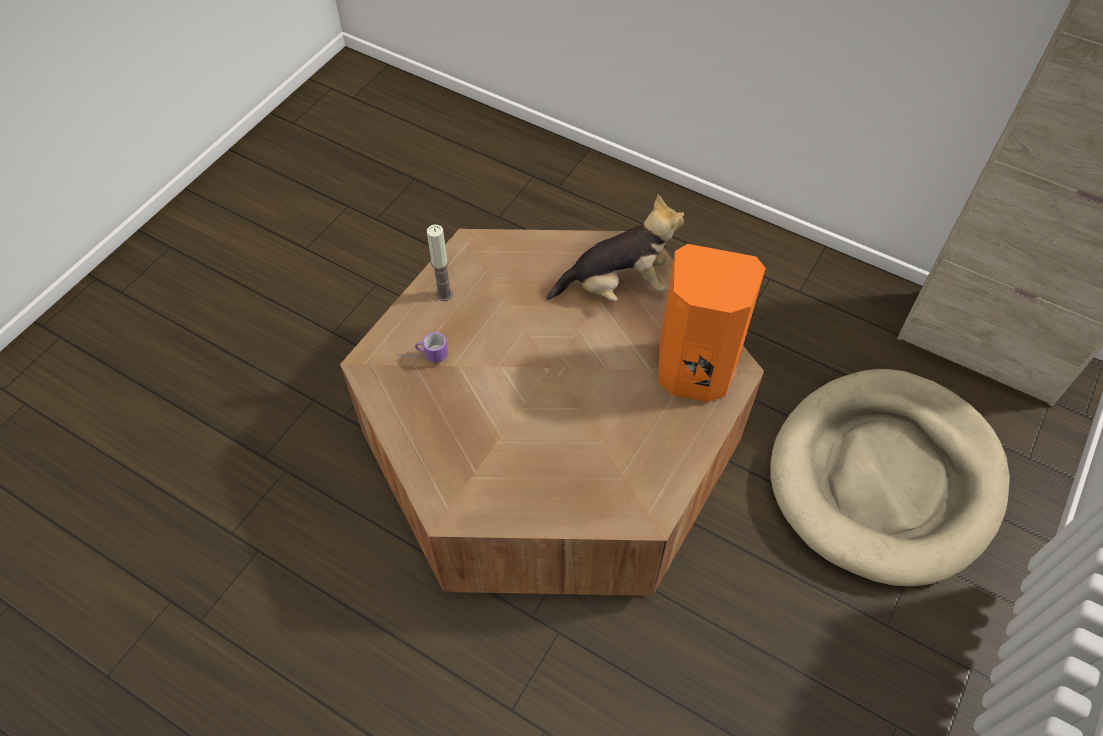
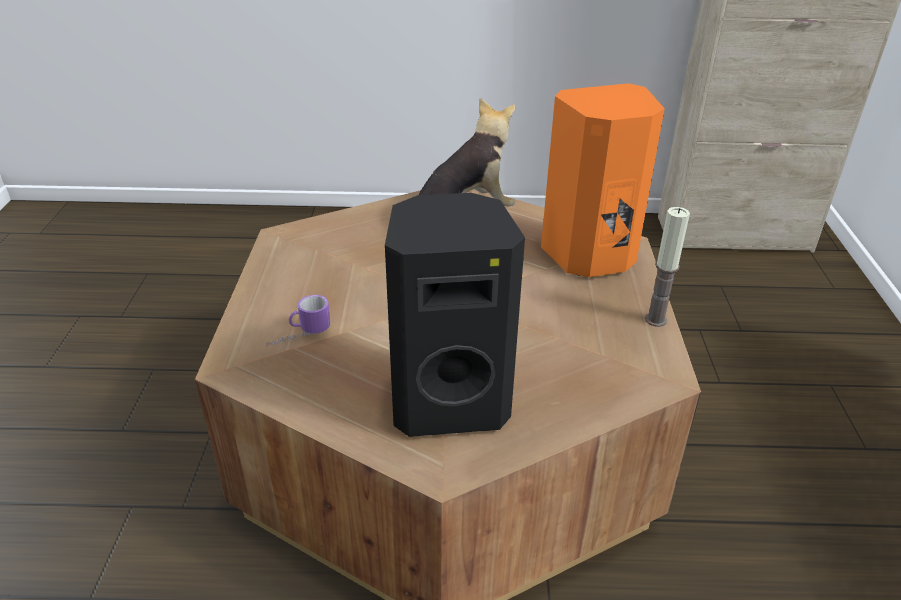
camera: 30 degrees left, 20 degrees down
candle [427,225,453,301] -> candle moved to [645,207,690,327]
beige dog bed [770,369,1010,587] -> none
none -> black speaker [385,193,525,437]

